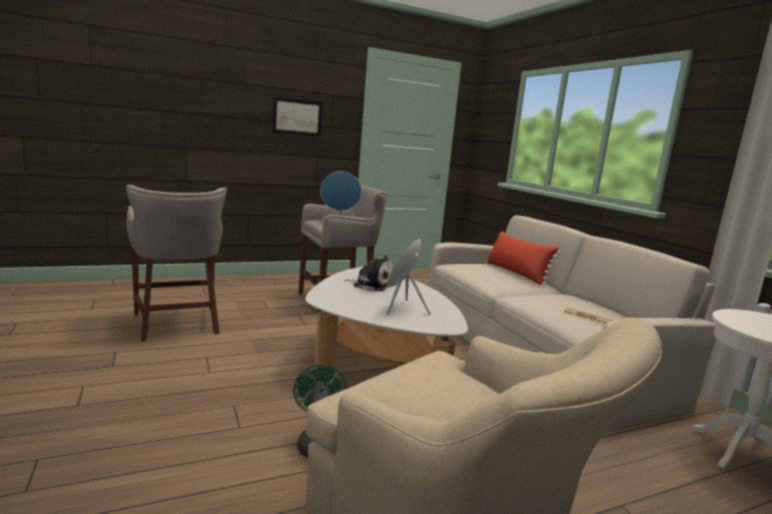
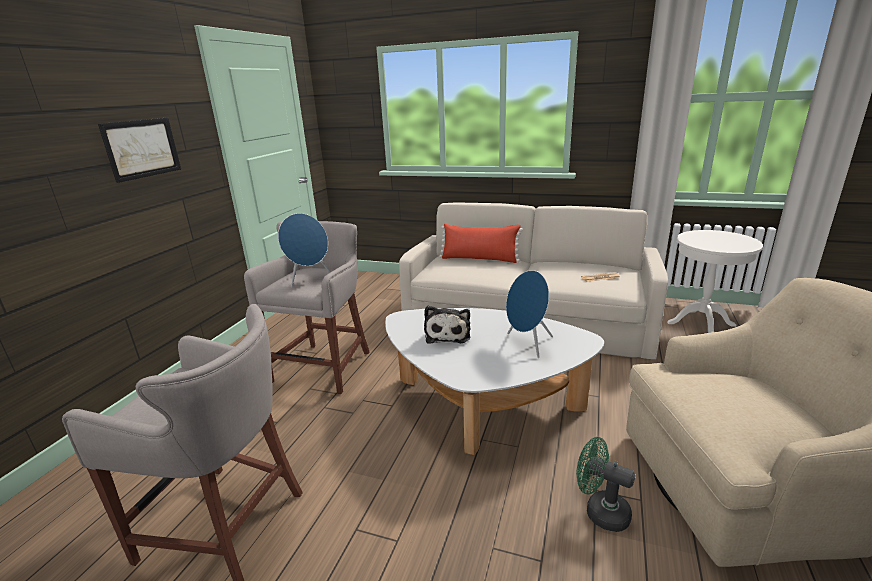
camera: 45 degrees left, 10 degrees up
plush toy [344,256,393,291] -> plush toy turned 120 degrees clockwise [424,306,471,343]

